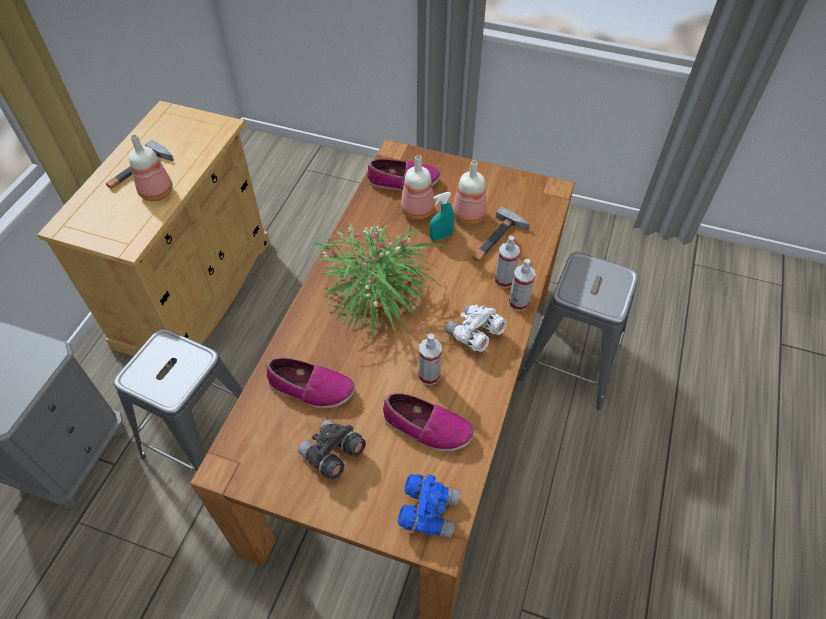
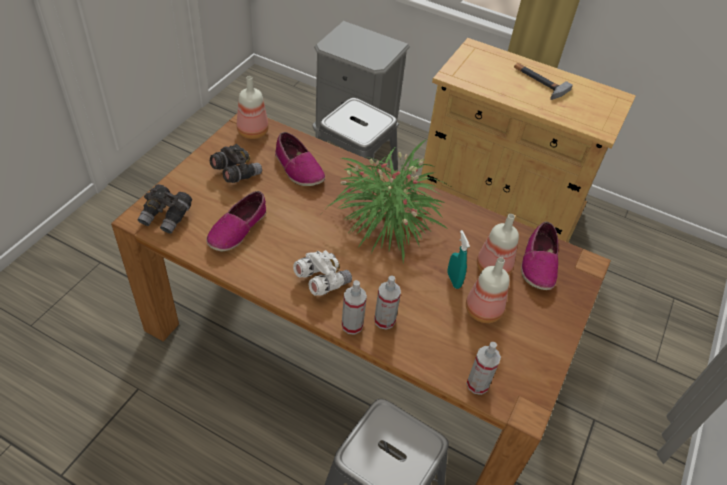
camera: 95 degrees right, 5 degrees down
bottle [129,134,173,201] -> bottle moved to [237,76,269,139]
shoe [266,358,355,408] -> shoe turned 60 degrees counterclockwise [275,132,325,186]
blue binoculars [398,474,460,538] -> grey binoculars [138,184,192,234]
spray bottle [419,333,442,385] -> spray bottle moved to [466,342,501,395]
hammer [472,207,530,262] -> none

